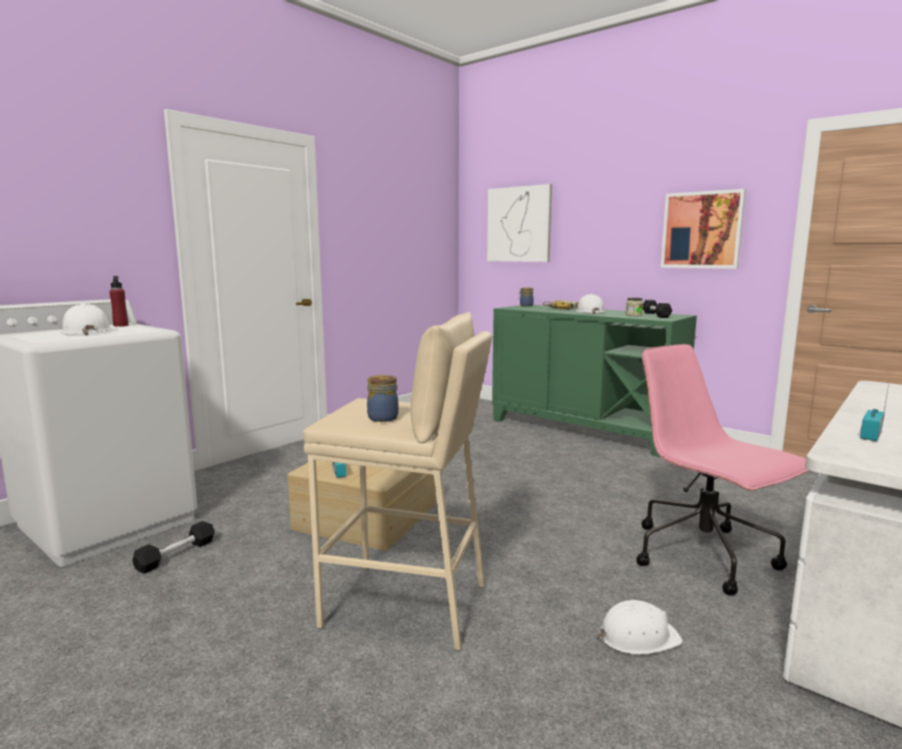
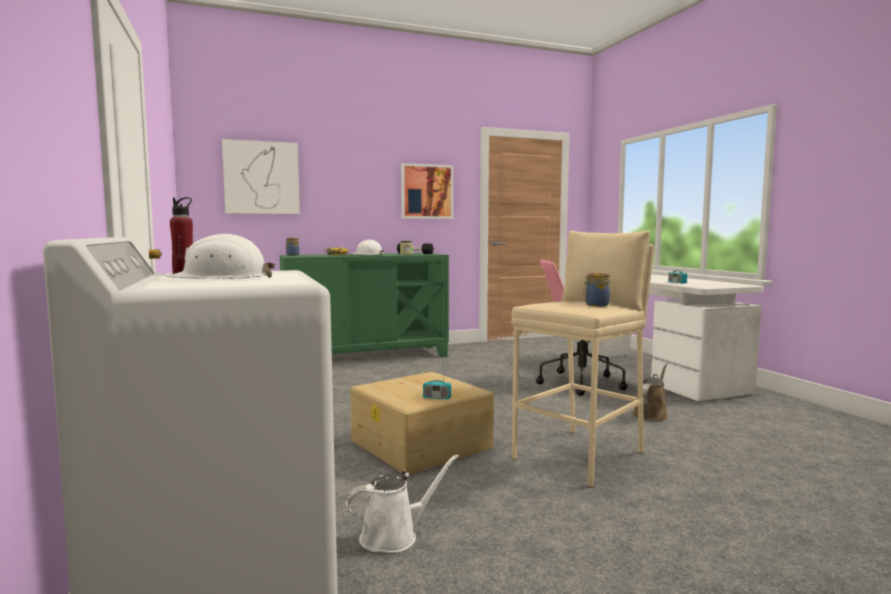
camera: 60 degrees left, 5 degrees down
black dumbbell [132,521,215,574] -> white watering can [346,454,459,553]
white hard hat [597,600,683,655] -> brown watering can [632,364,668,421]

